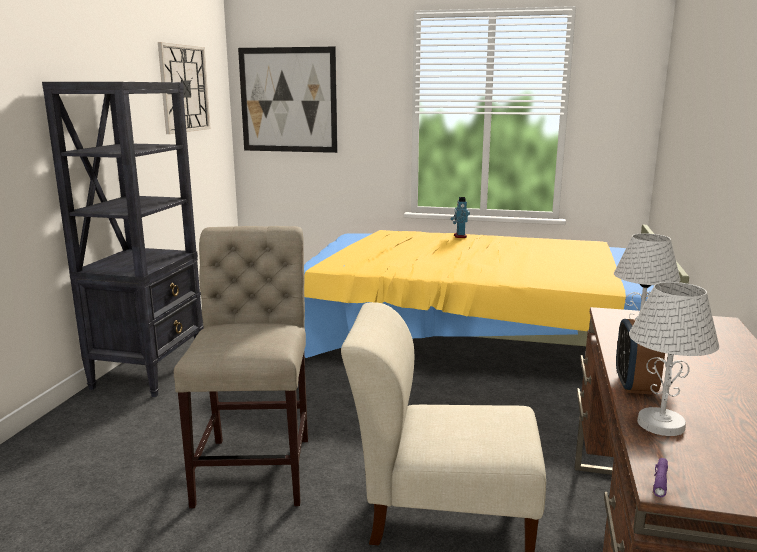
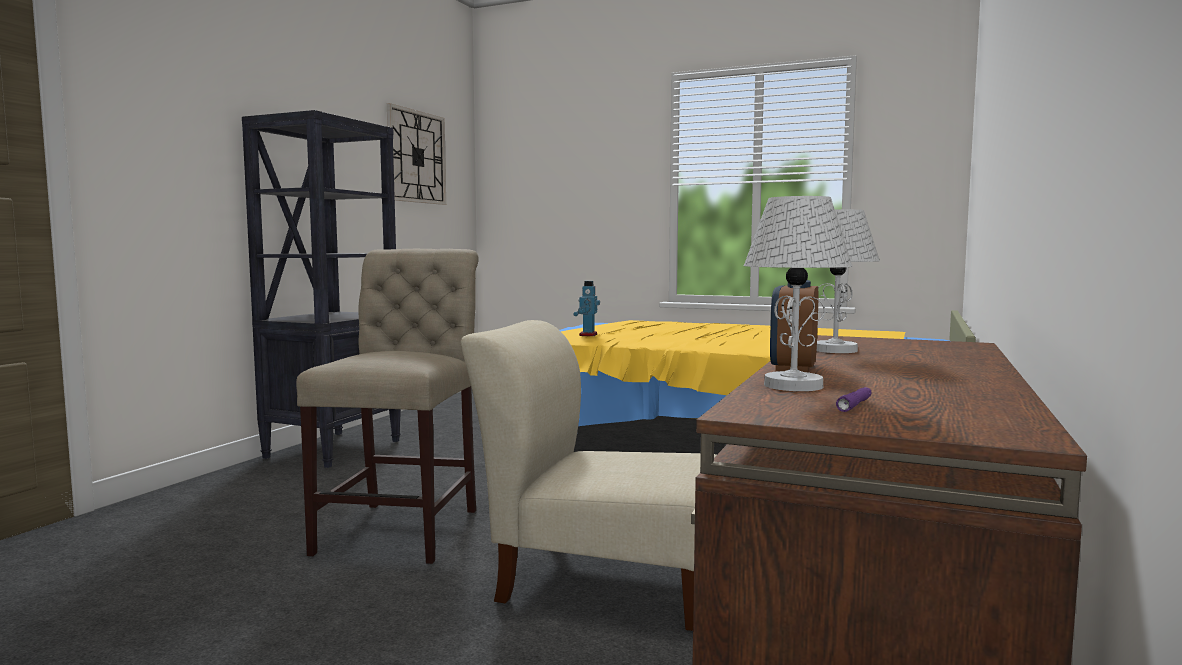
camera: 10 degrees right, 10 degrees down
picture [238,47,338,153] -> none
toy robot [451,197,470,238] -> toy robot moved to [573,281,600,336]
purple flashlight [653,458,668,497] -> purple flashlight moved to [836,387,871,412]

